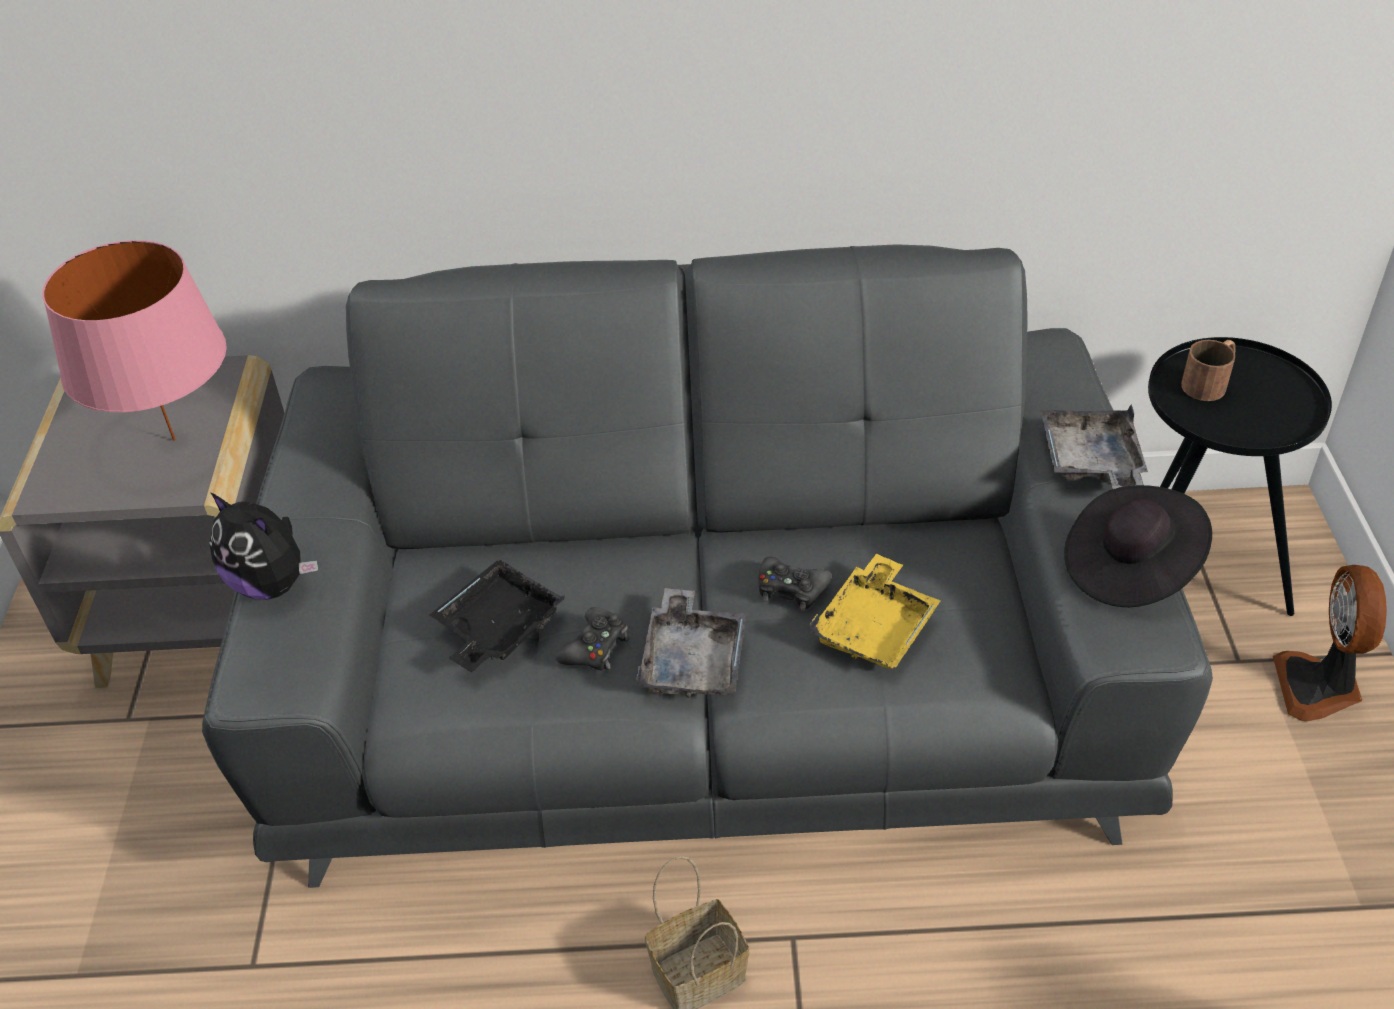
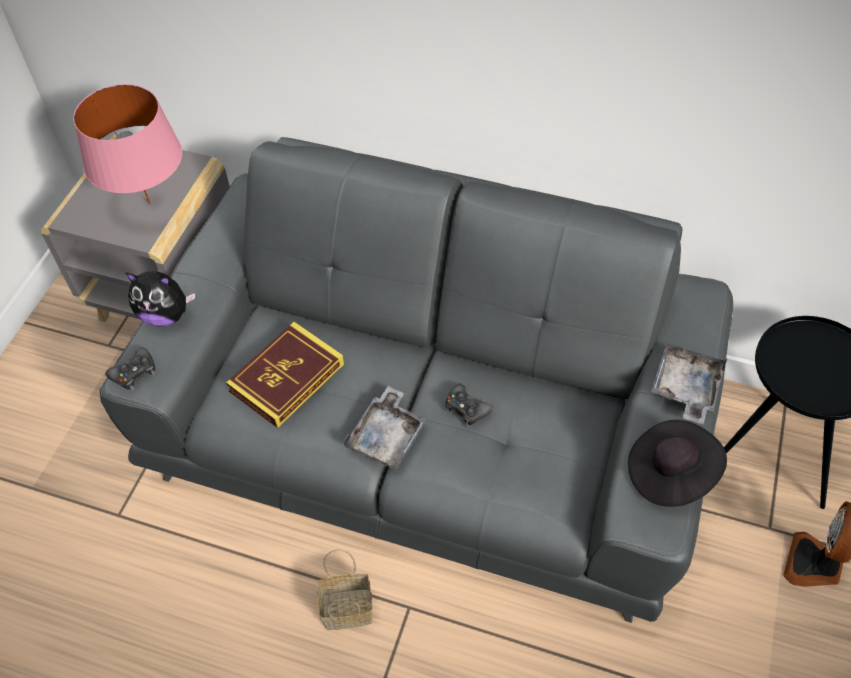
camera: 20 degrees right, 10 degrees up
plush toy [210,492,318,600] -> plush toy turned 45 degrees counterclockwise [126,271,195,326]
black tray [430,559,565,672] -> book [226,322,344,428]
black game controller [556,607,630,670] -> black game controller moved to [105,347,155,390]
yellow tray [809,554,941,669] -> none
brown mug [1181,340,1235,401] -> none

